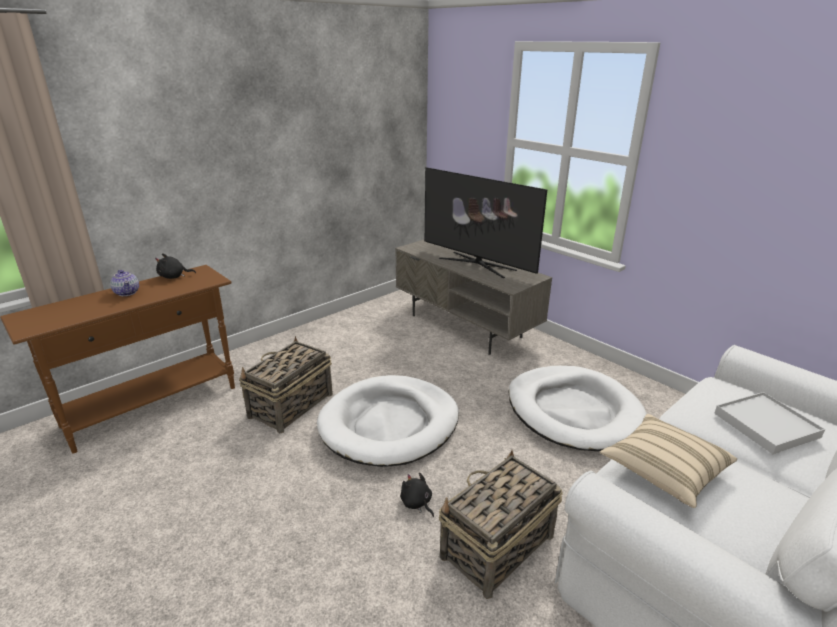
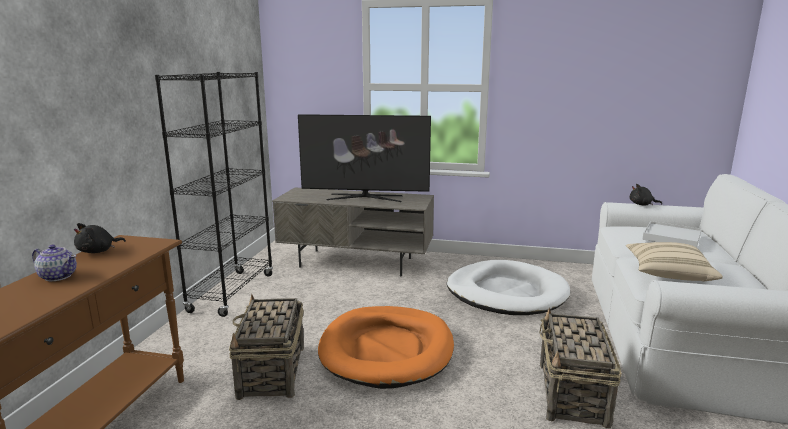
camera: 35 degrees left, 10 degrees down
white dog bed [317,375,459,467] -> orange dog bed [318,306,454,389]
black plush toy [400,472,434,517] -> black plush toy moved to [630,184,662,206]
none -> black bookcase [155,72,273,317]

